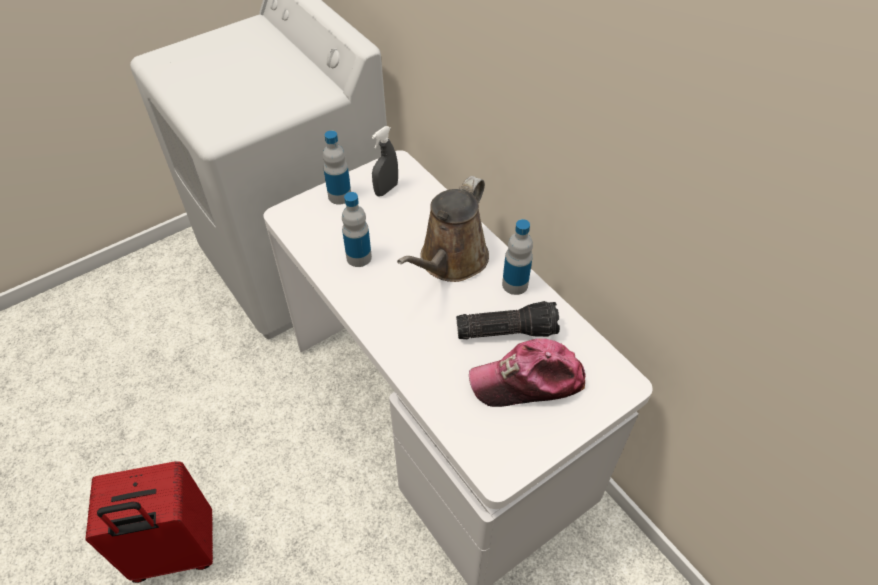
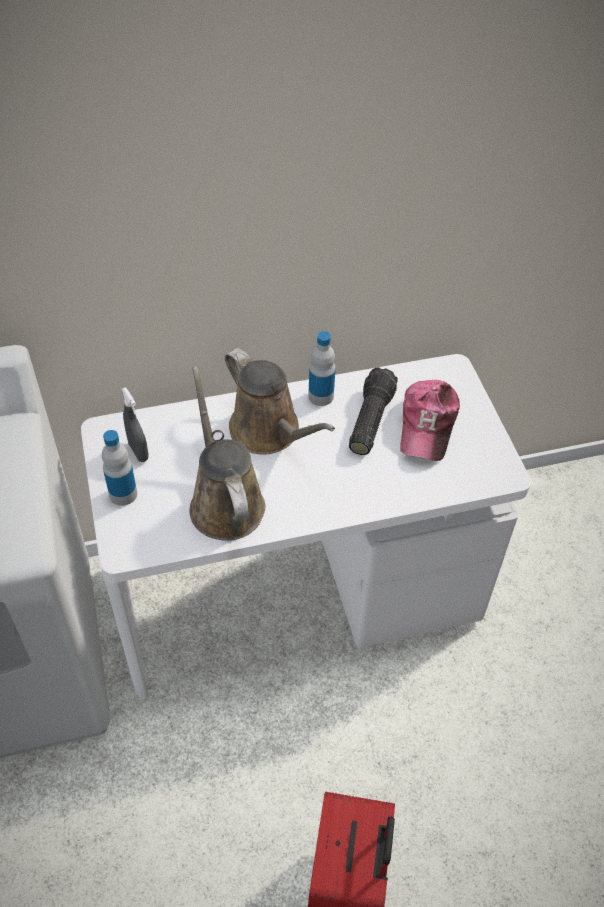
camera: 70 degrees left, 0 degrees up
bottle [342,192,372,267] -> brown watering can [190,366,265,541]

